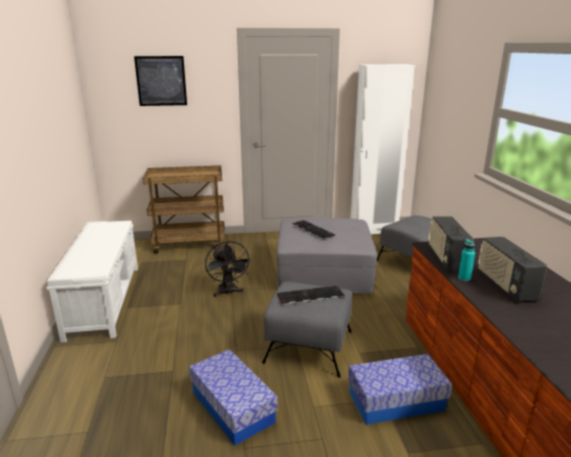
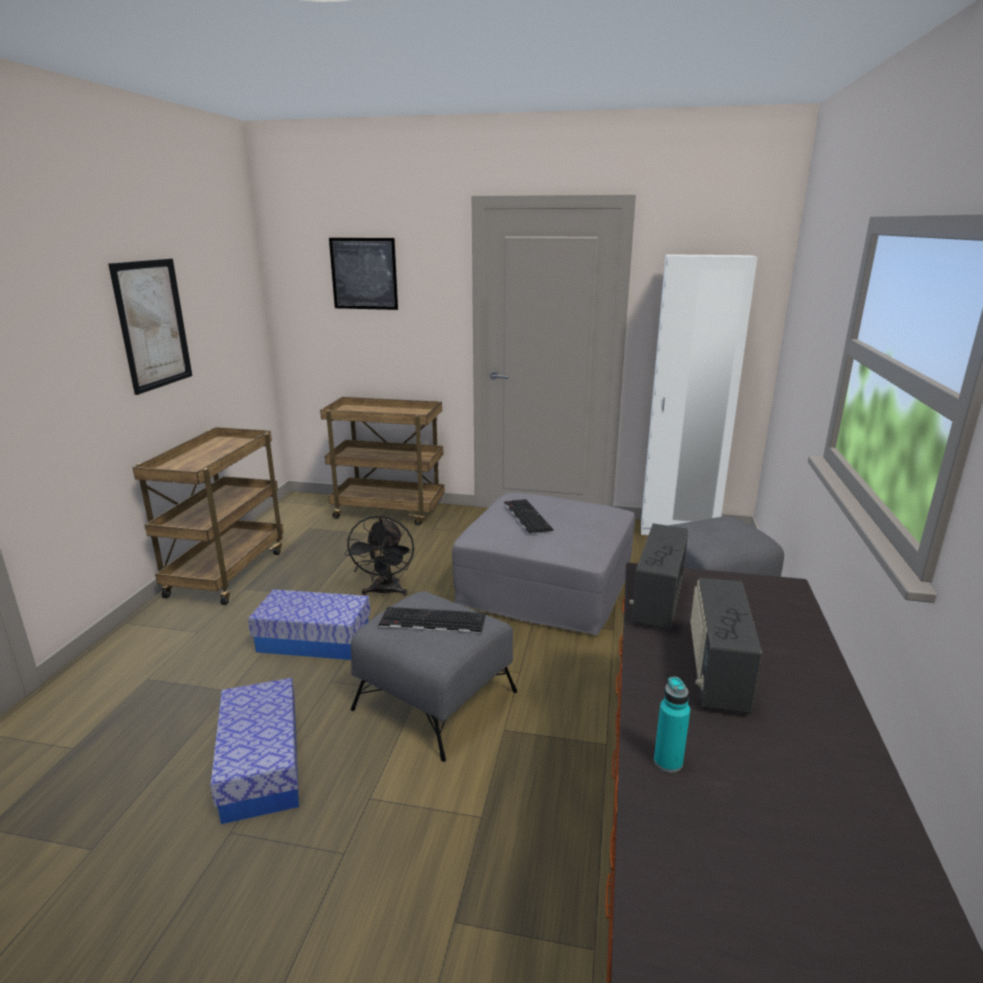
camera: 20 degrees right, 0 degrees up
white bench [47,221,138,342] -> brown cart [132,427,284,605]
storage box [348,354,452,425] -> storage box moved to [248,589,370,660]
turquoise bottle [458,239,475,281] -> turquoise bottle moved to [654,677,690,773]
none -> picture [108,259,192,395]

